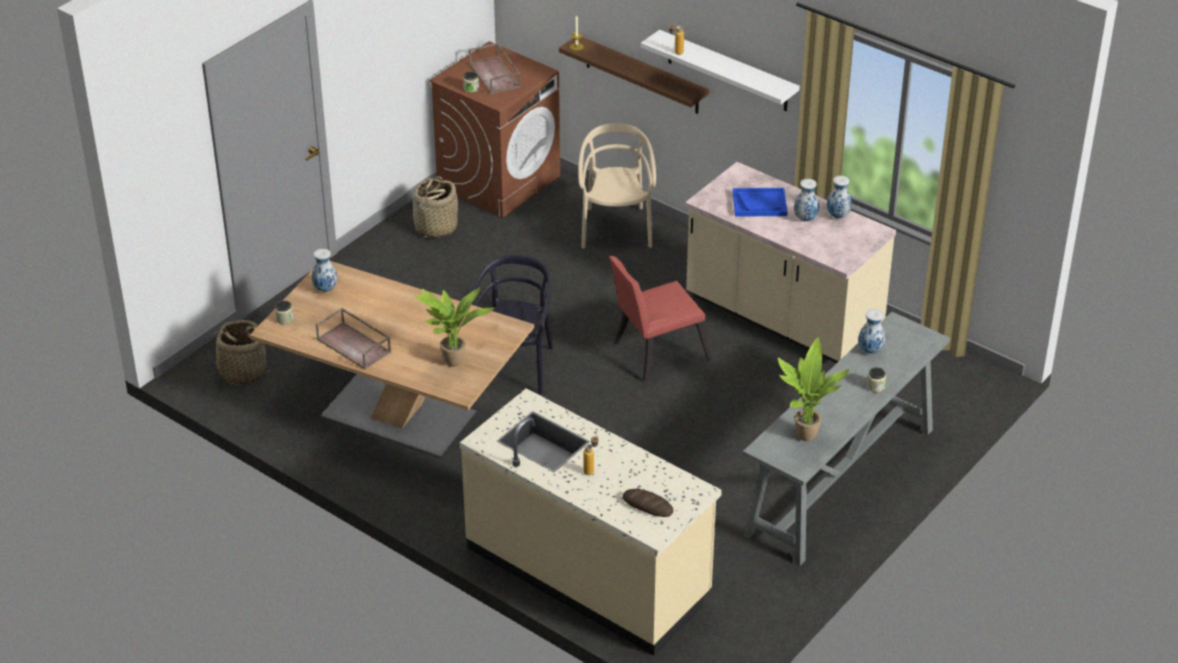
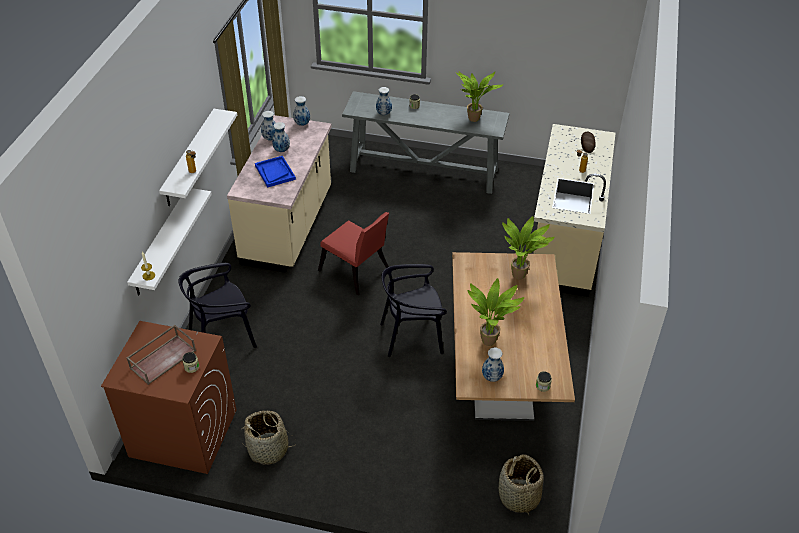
camera: 115 degrees left, 5 degrees up
brown tray [316,308,391,370] -> none
brown shelf [559,37,709,114] -> white shelf [127,188,212,295]
beige chair [578,123,656,249] -> black chair [178,263,257,348]
none -> vase [293,96,310,126]
none -> potted plant [467,278,524,346]

